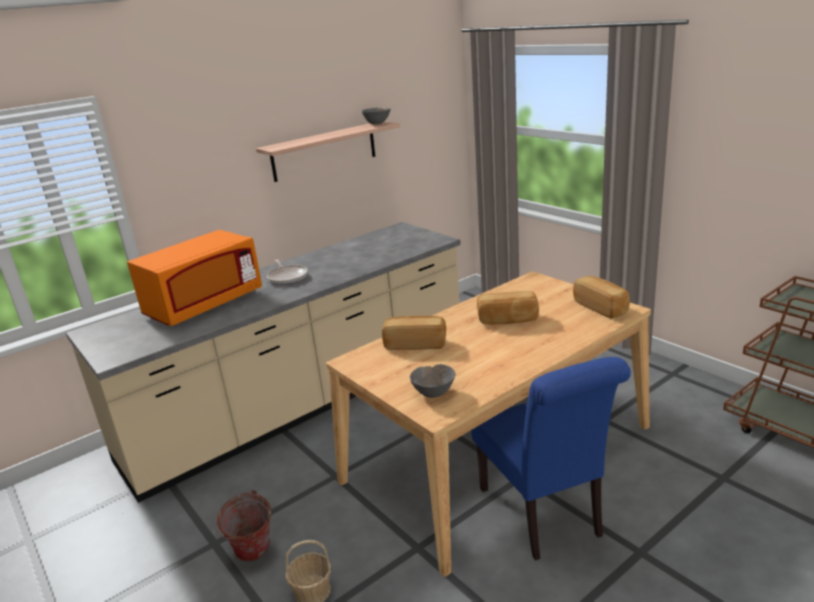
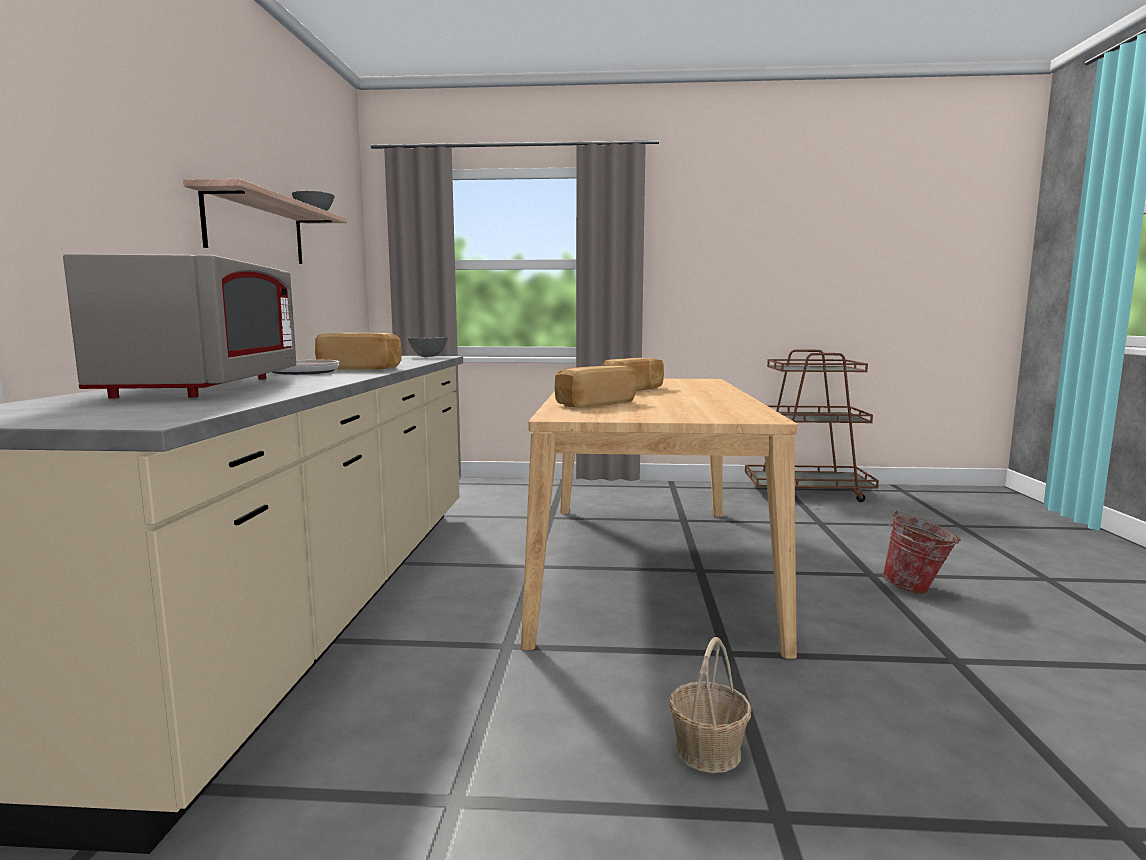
camera: 50 degrees left, 15 degrees down
orange microwave [127,230,262,326] -> grey microwave [63,254,296,399]
bucket [215,490,271,561] -> bucket moved to [882,511,961,594]
grey bowl [410,364,455,398] -> grey bowl moved to [408,337,448,357]
blue chair [471,357,631,561] -> none
bread [573,276,630,319] -> bread moved to [315,333,402,370]

